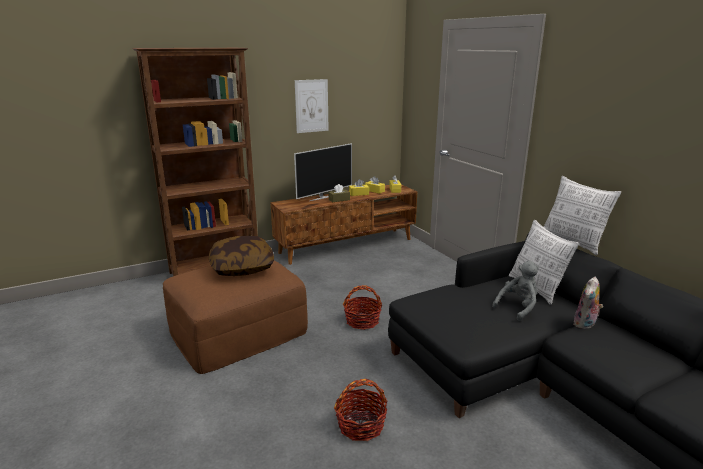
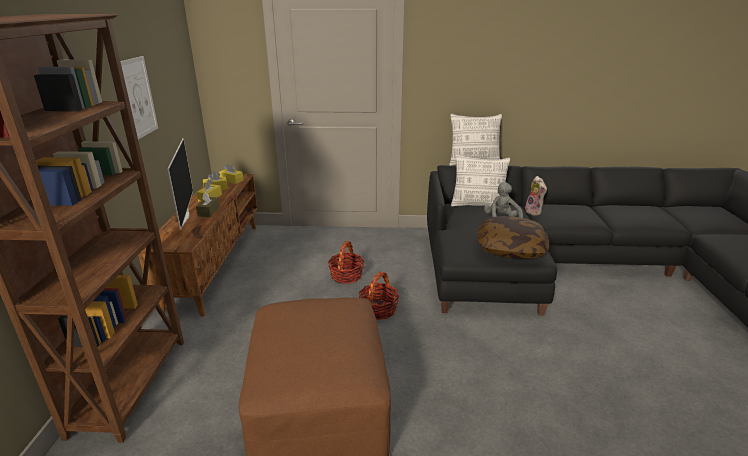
camera: 60 degrees left, 5 degrees up
pillow [209,236,274,276] -> pillow moved to [477,216,549,259]
basket [334,379,387,441] -> basket moved to [328,241,365,284]

